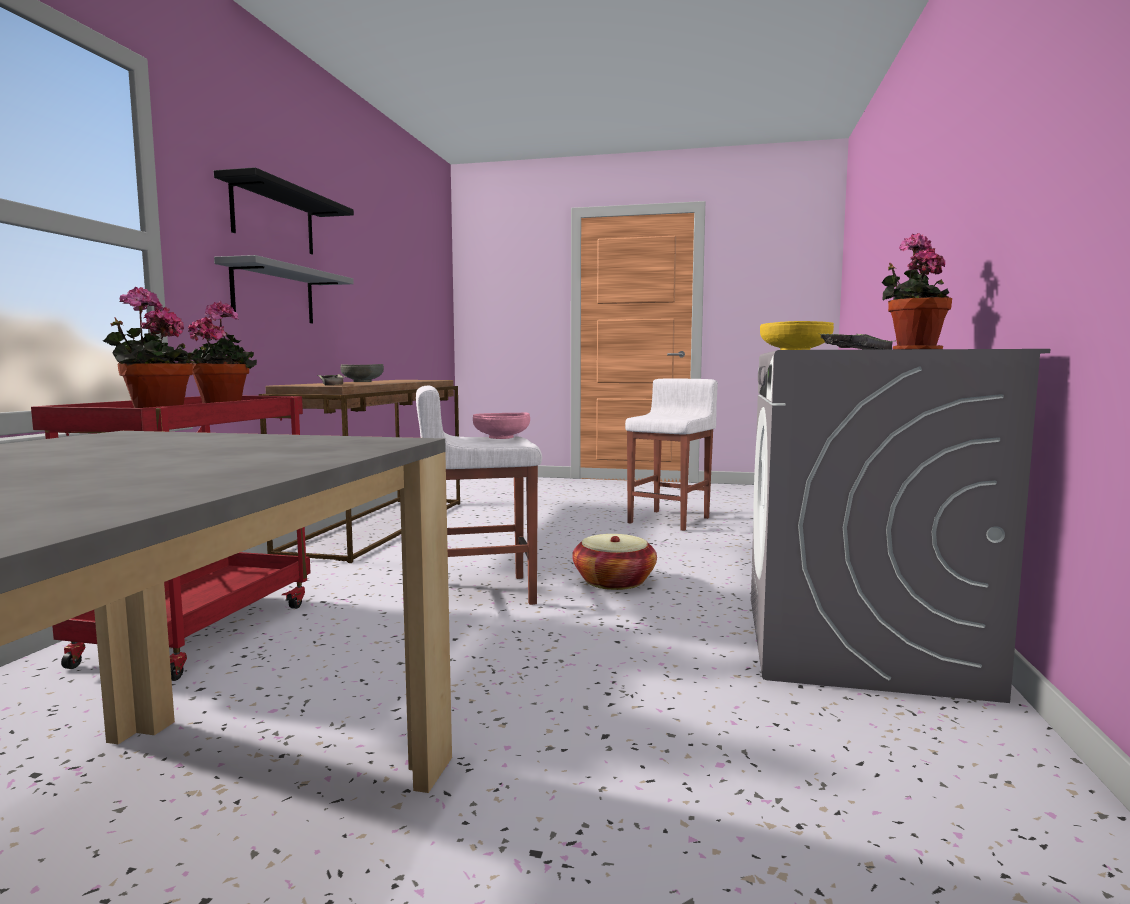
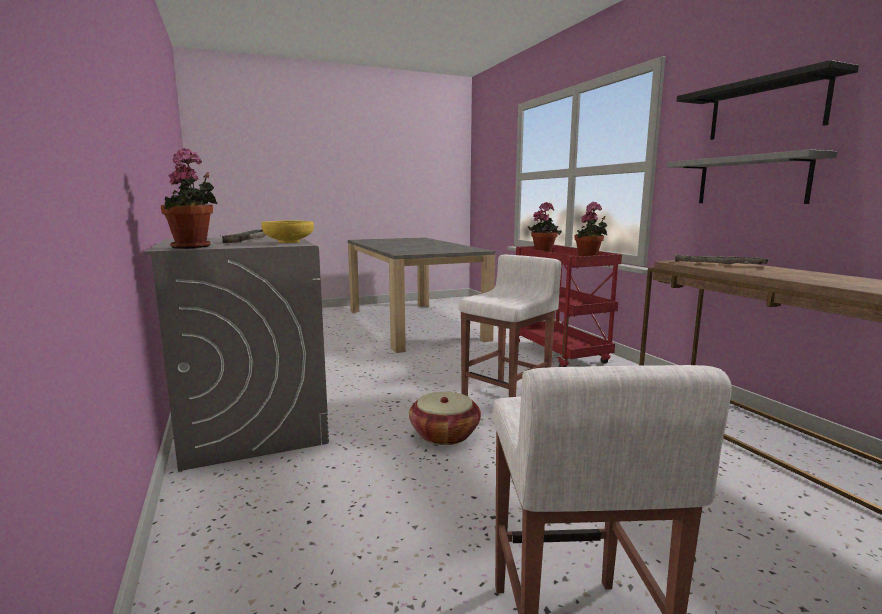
camera: 145 degrees right, 5 degrees up
grey bowl [340,364,384,382] -> none
pink bowl [473,412,530,439] -> none

